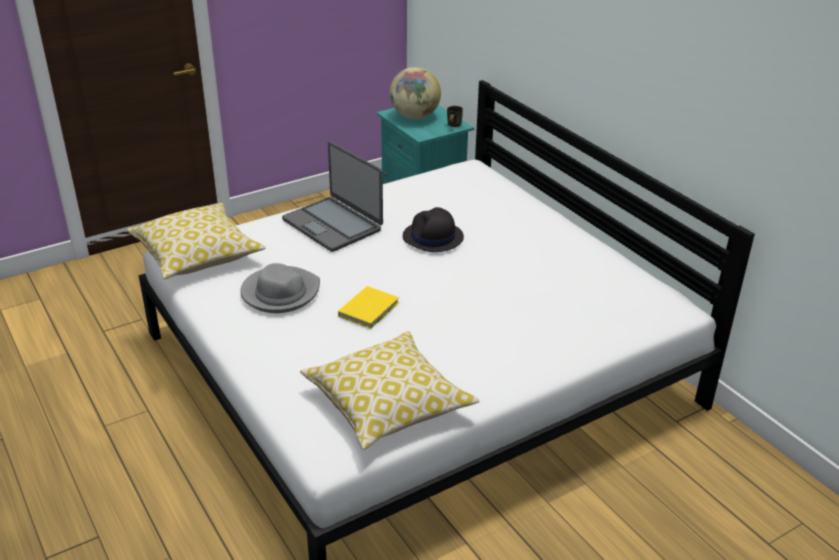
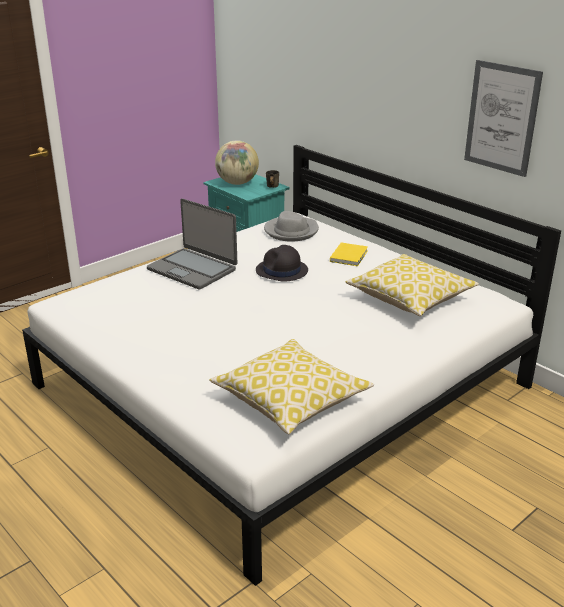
camera: 10 degrees left, 5 degrees down
pillow [127,203,266,279] -> pillow moved to [345,254,479,316]
grey hat [240,263,320,313] -> grey hat moved to [264,211,319,241]
yellow book [338,286,399,329] -> yellow book moved to [330,243,368,266]
none -> picture [464,60,543,177]

